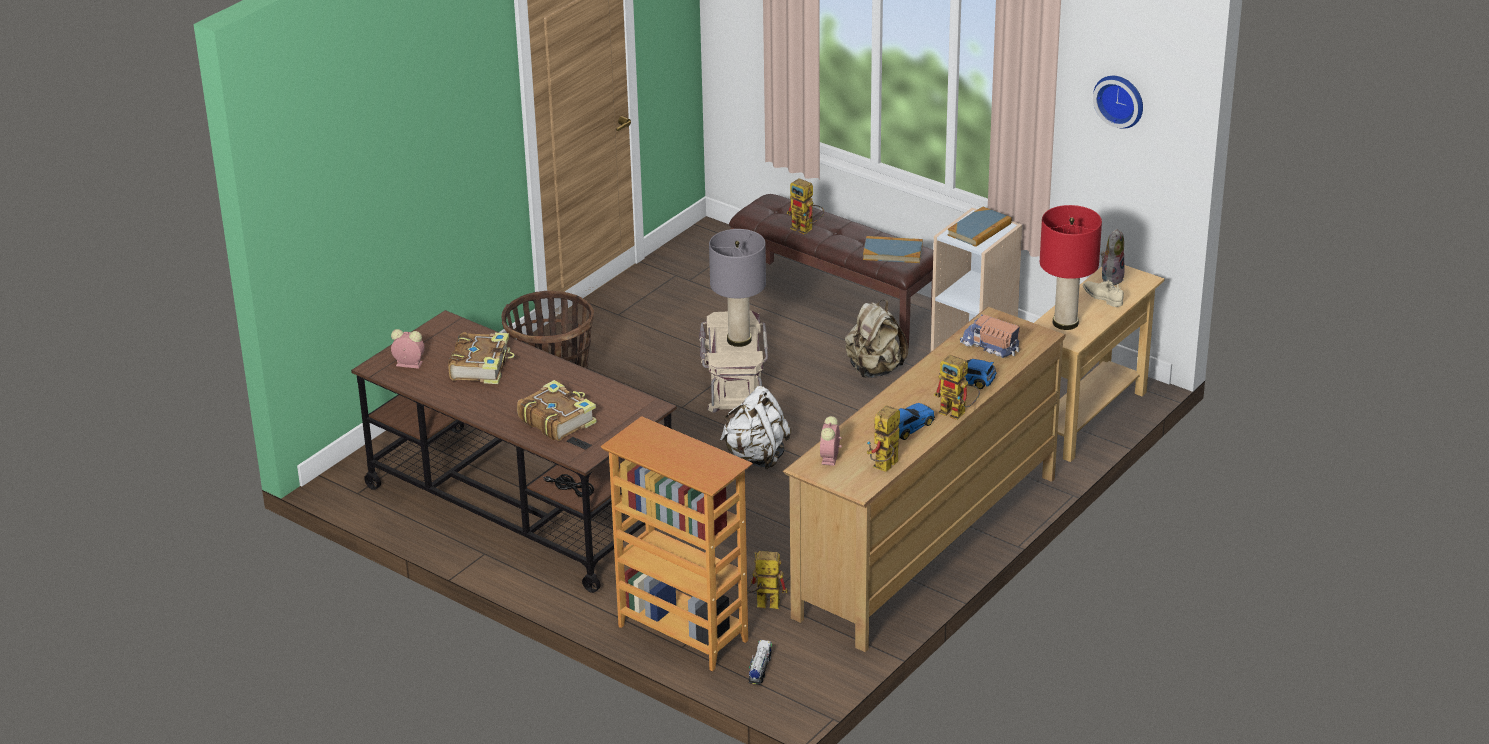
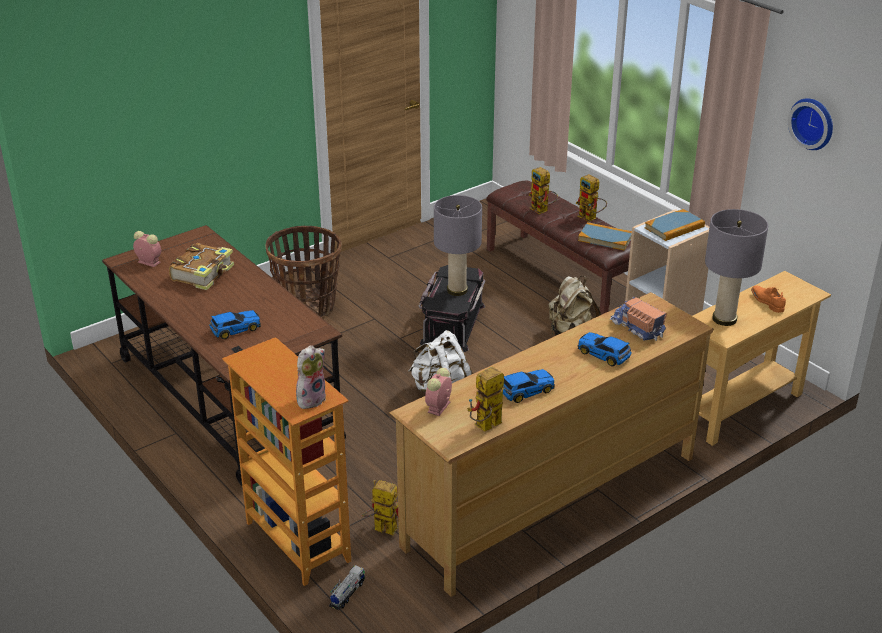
camera: 15 degrees right, 0 degrees up
book [517,380,597,441] -> toy car [209,310,261,339]
beige storage box [699,311,768,413] -> black storage box [419,265,485,352]
toy robot [934,354,980,420] -> toy robot moved to [576,174,607,222]
red table lamp [1040,205,1102,330] -> grey table lamp [705,209,768,326]
beige shoe [1083,280,1124,307] -> orange shoe [751,285,786,313]
plush toy [1100,229,1124,285] -> plush toy moved to [296,345,326,409]

